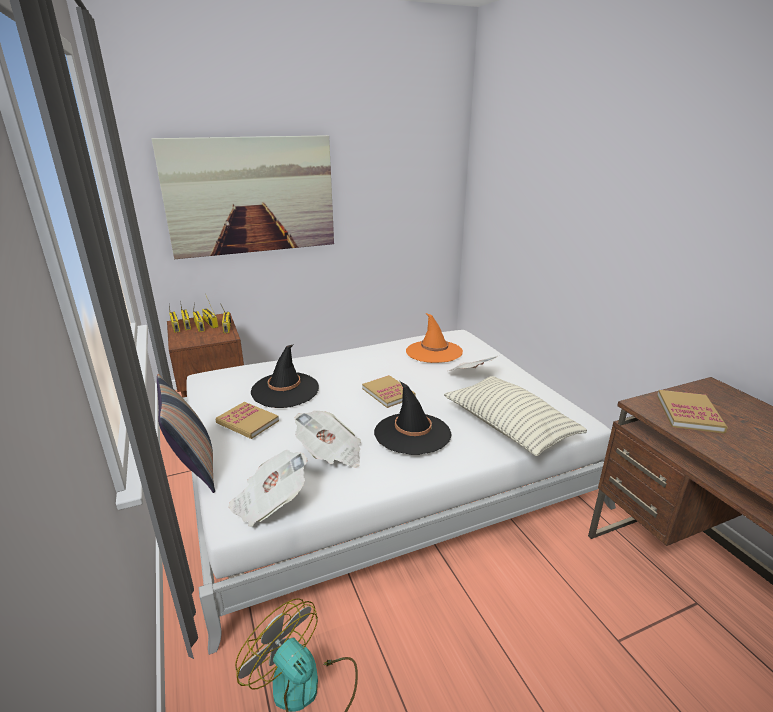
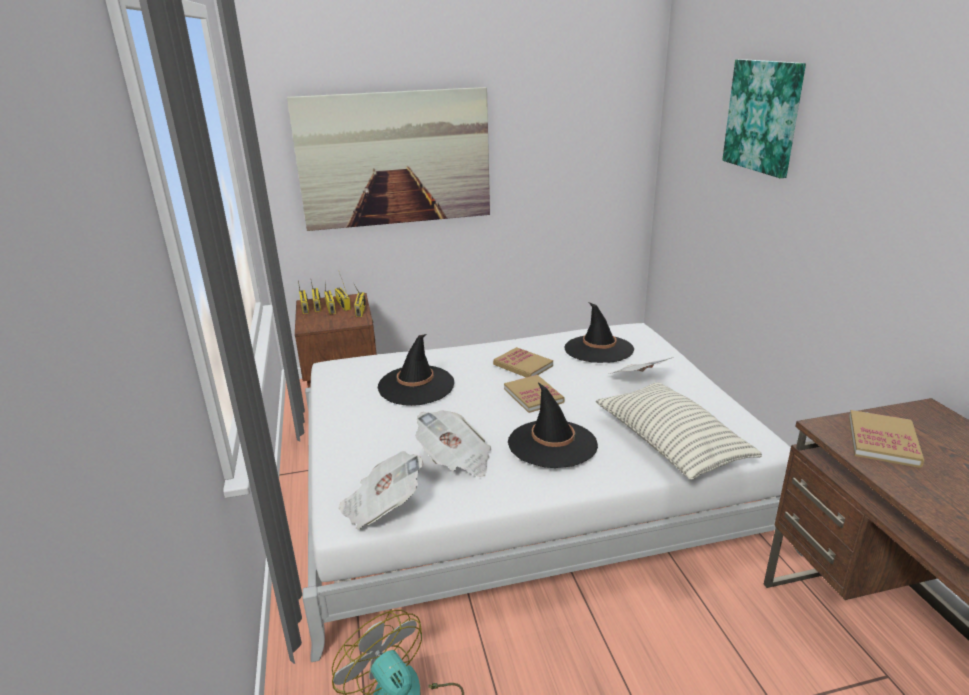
camera: 10 degrees right, 0 degrees up
pillow [157,374,215,493] -> none
book [216,402,279,439] -> book moved to [493,347,553,377]
orange hat [406,313,463,363] -> black hat [564,302,634,363]
none -> picture [722,59,806,178]

